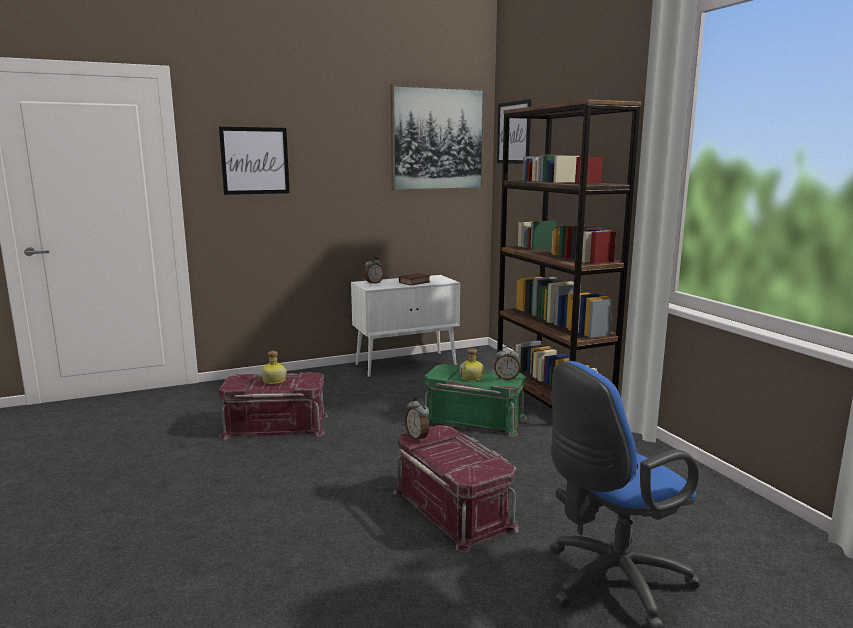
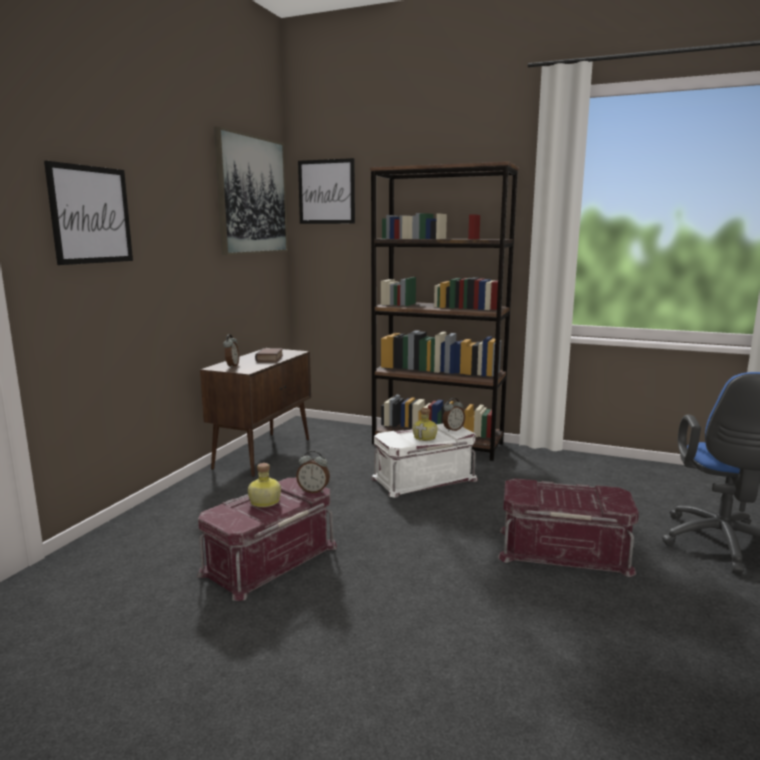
camera: 45 degrees left, 0 degrees up
white cabinet [351,275,460,377] -> brown cabinet [200,349,311,477]
alarm clock [405,397,429,442] -> alarm clock moved to [296,450,330,493]
green storage box [425,364,527,437] -> white storage box [371,424,478,498]

